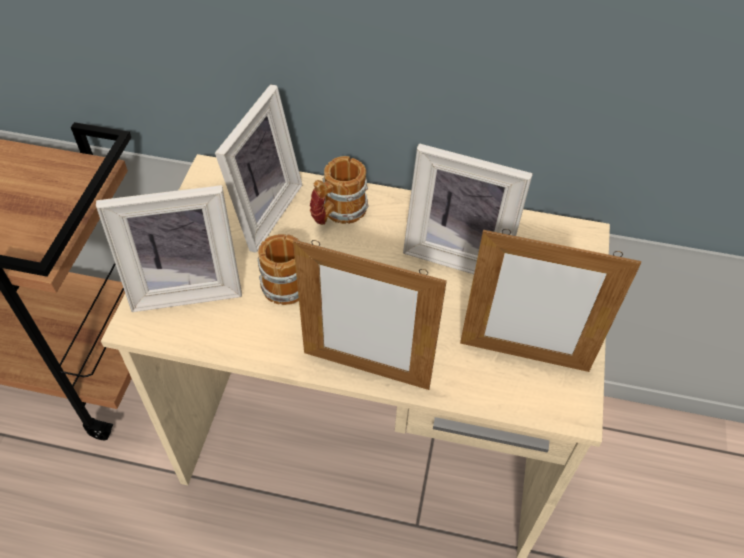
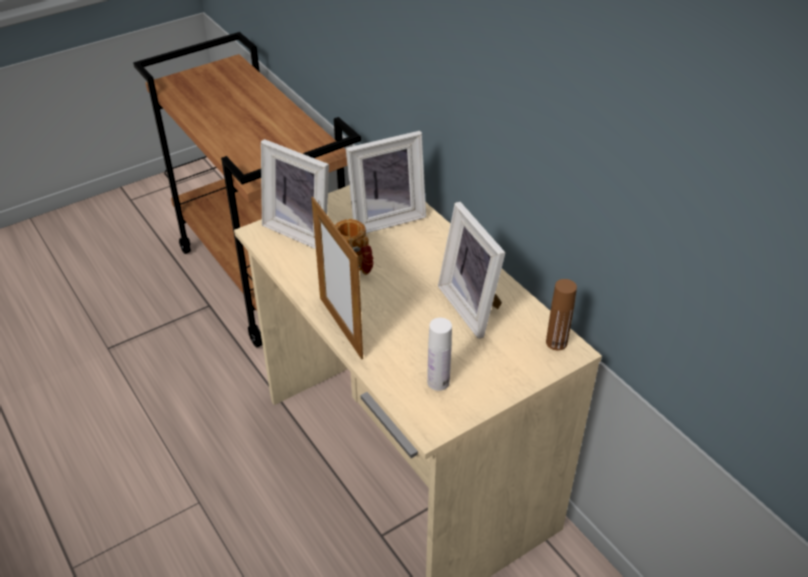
camera: 45 degrees right, 10 degrees down
mug [310,156,369,225] -> none
picture frame [460,229,641,372] -> white bottle [427,318,452,391]
none -> brown bottle [546,279,577,351]

